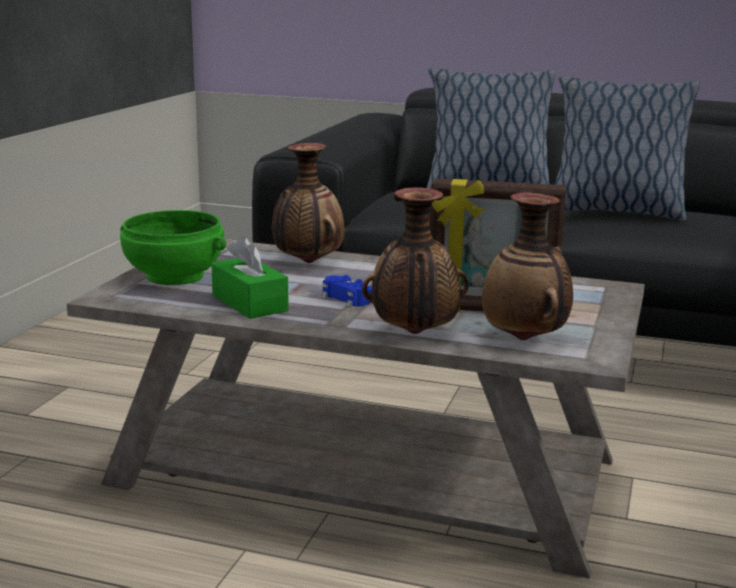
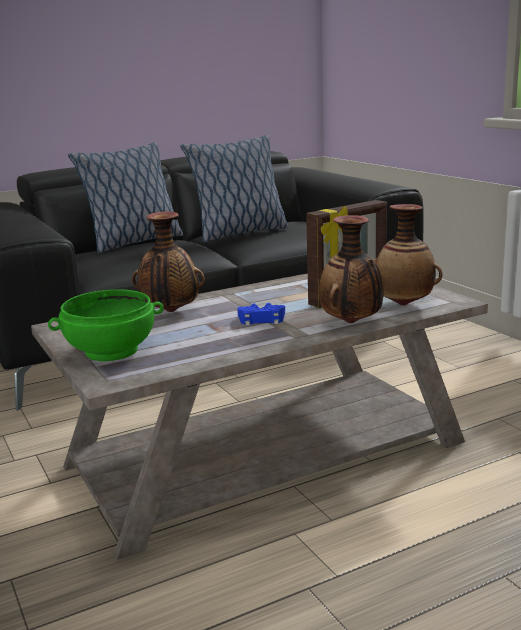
camera: 45 degrees left, 0 degrees up
green tissue box [211,236,289,319] -> none

